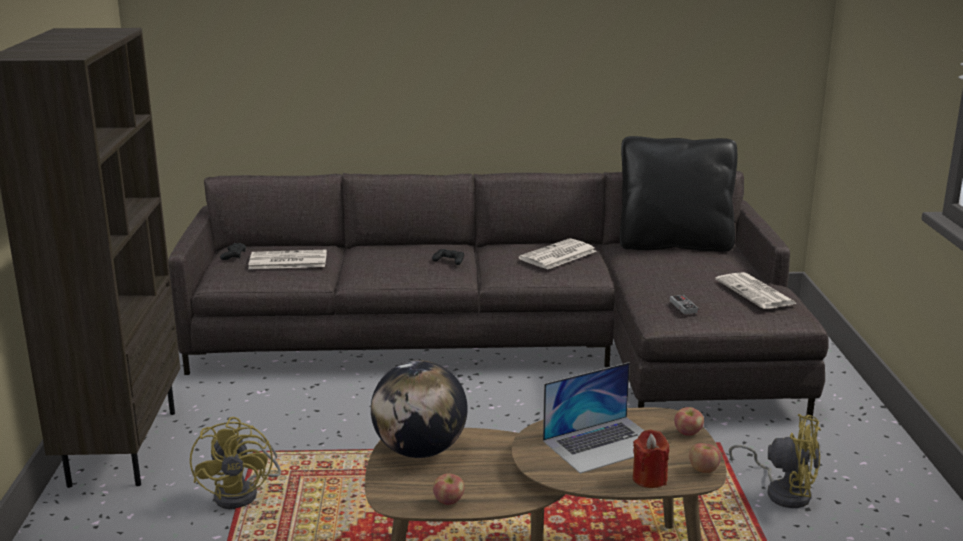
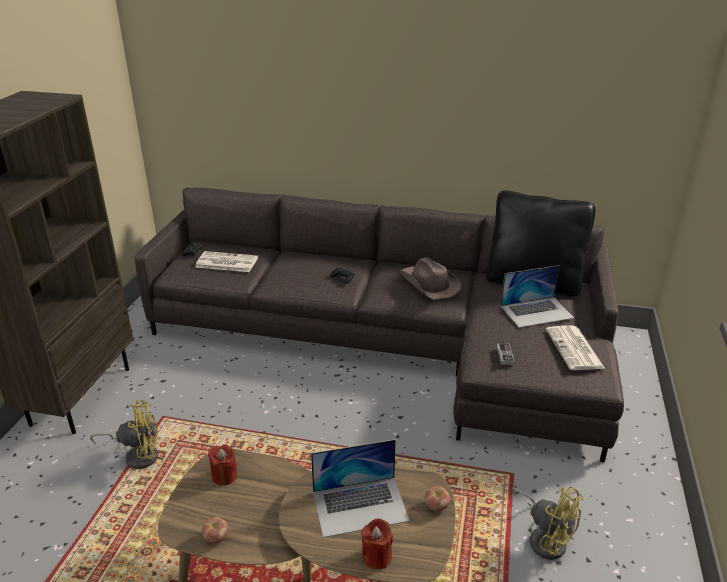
camera: 15 degrees right, 10 degrees up
yellow fan [190,417,281,509] -> yellow fan turned 105 degrees counterclockwise [90,400,158,469]
globe [371,360,468,458] -> red candle [208,445,238,486]
newspaper [519,238,597,270] -> brown hat [399,257,461,300]
apple [689,443,721,473] -> none
none -> laptop [501,265,574,328]

